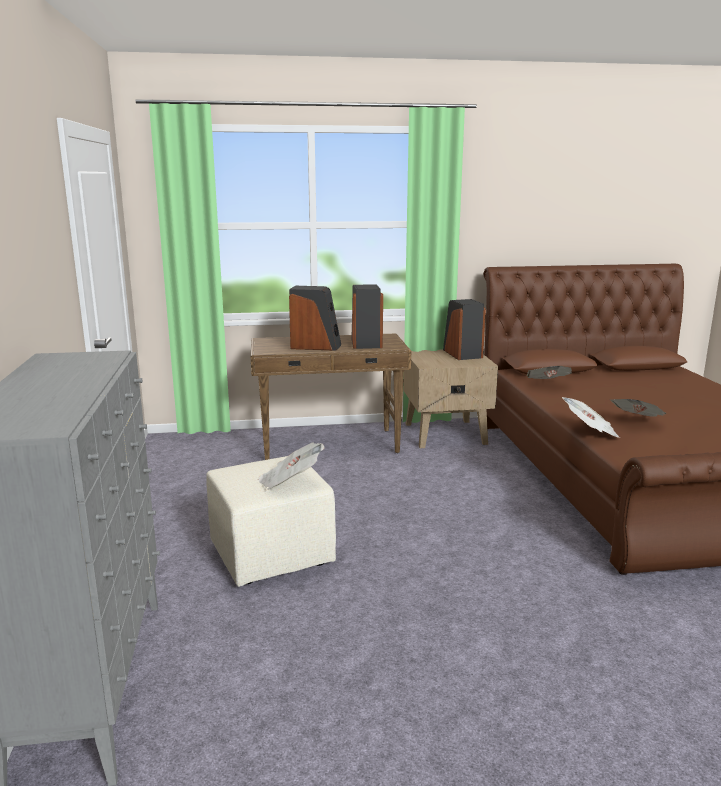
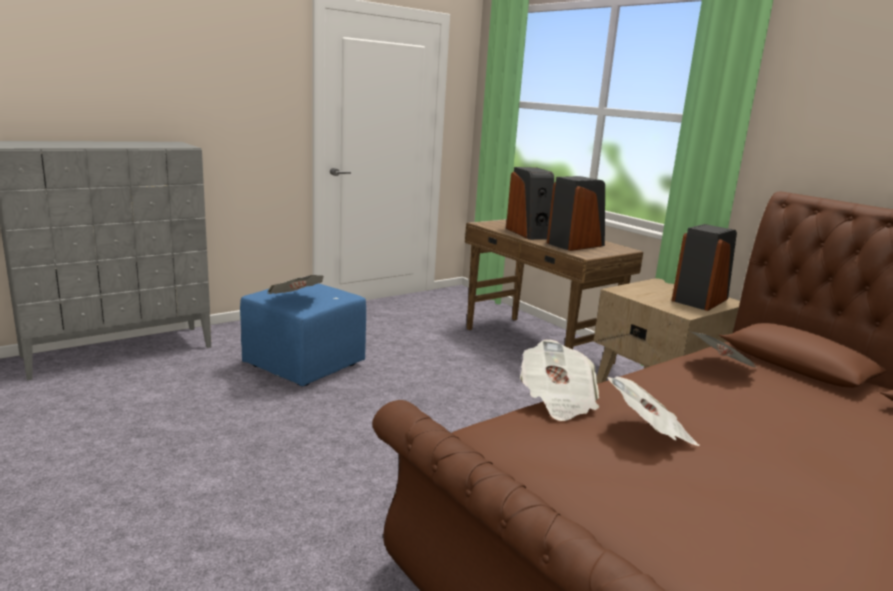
camera: 60 degrees right, 0 degrees up
beige ottoman [206,456,336,587] -> blue ottoman [240,283,366,386]

